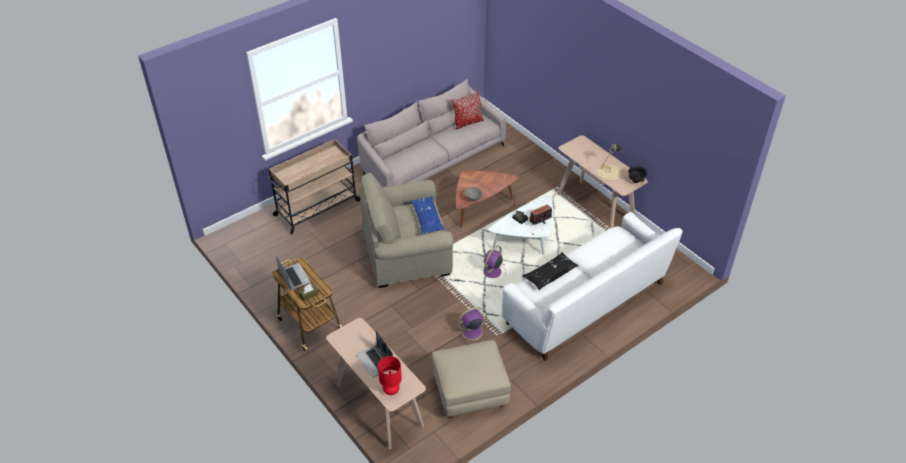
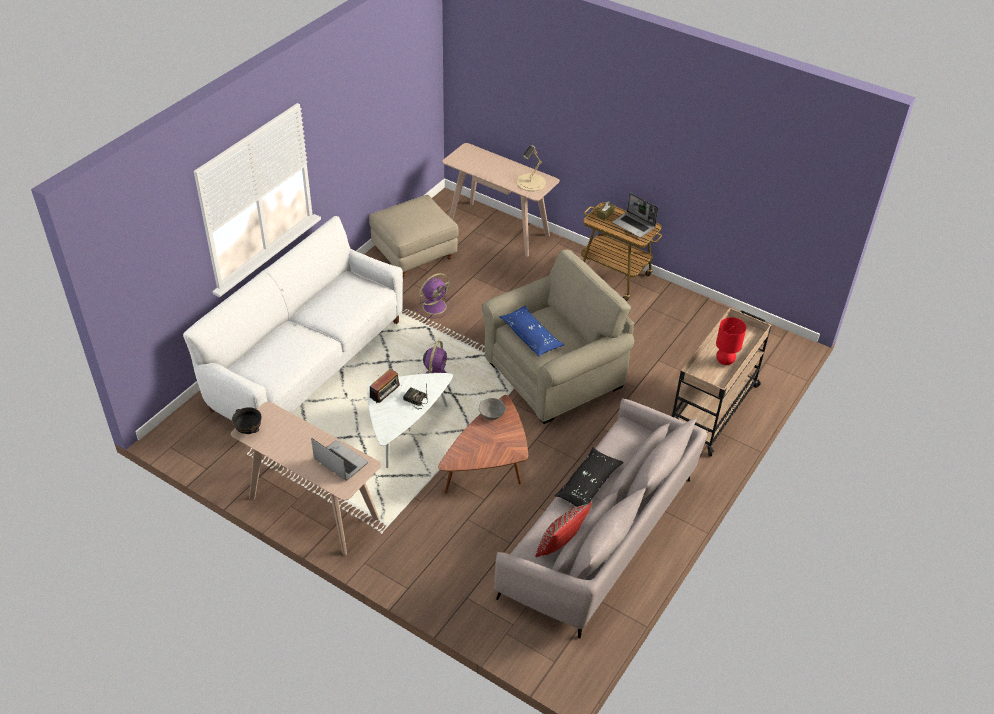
camera: 160 degrees right, 0 degrees up
laptop [357,331,393,378] -> laptop moved to [311,438,368,481]
red table lamp [378,356,402,395] -> red table lamp moved to [716,317,746,365]
black pillow [522,252,579,290] -> black pillow moved to [555,447,624,507]
beige table lamp [597,144,622,181] -> beige table lamp moved to [516,145,546,191]

